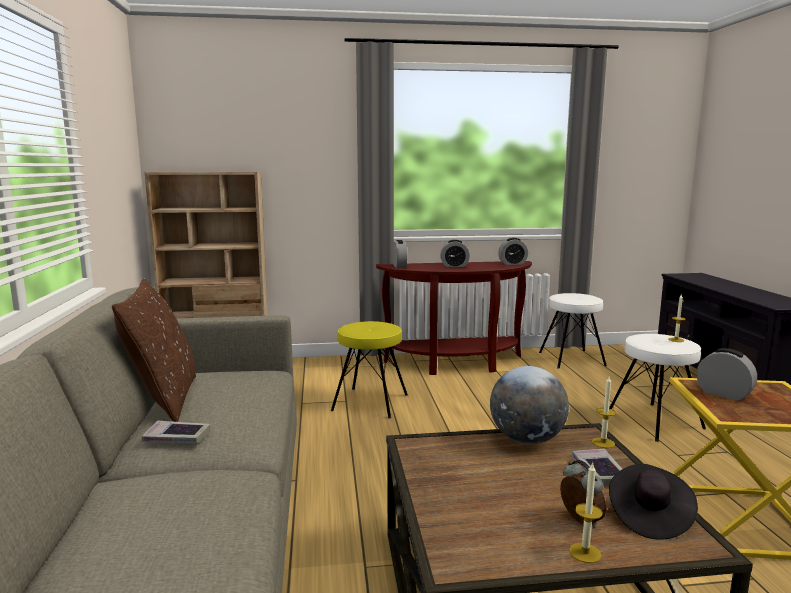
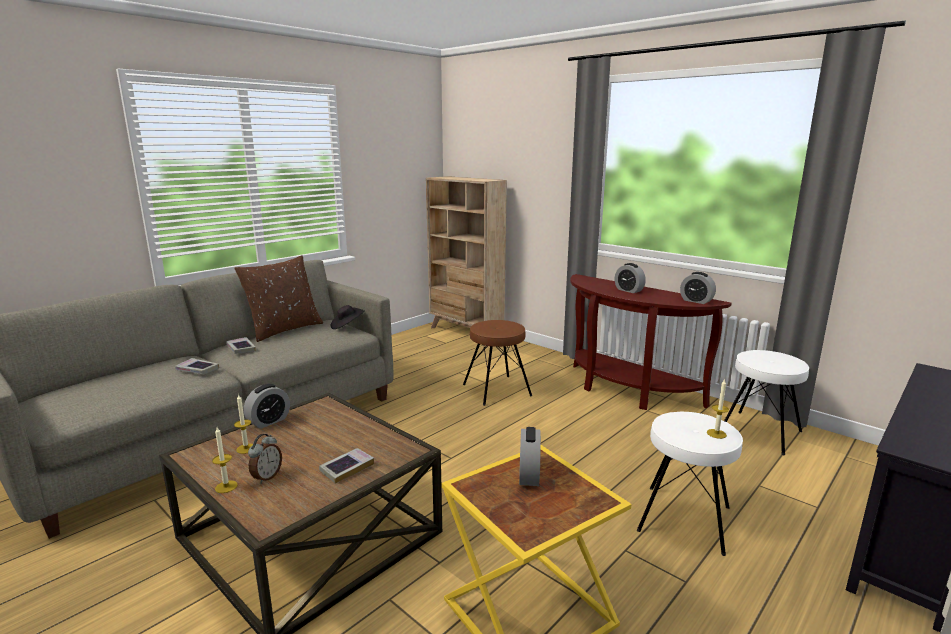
camera: 50 degrees right, 5 degrees up
yellow stool [331,321,408,419] -> brown stool [463,320,532,406]
alarm clock [393,240,407,268] -> alarm clock moved to [244,384,290,429]
globe [490,366,569,444] -> none
candle [592,377,616,448] -> candle moved to [234,395,253,454]
black hat [609,464,698,540] -> black hat moved to [330,305,365,329]
none -> book [175,358,219,374]

